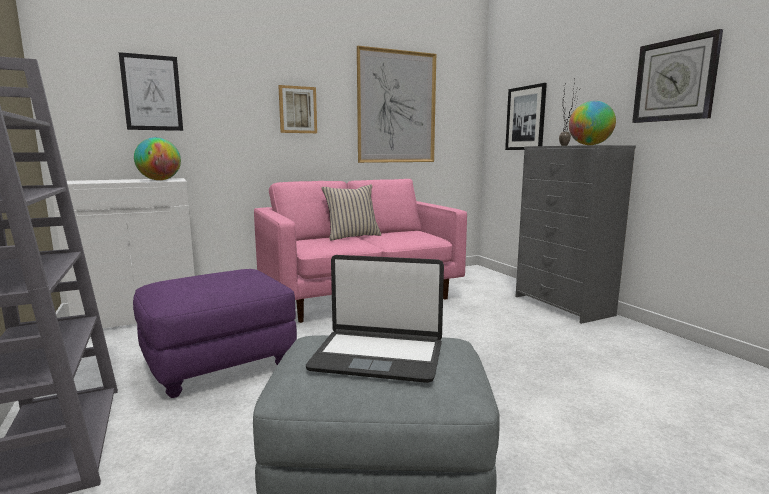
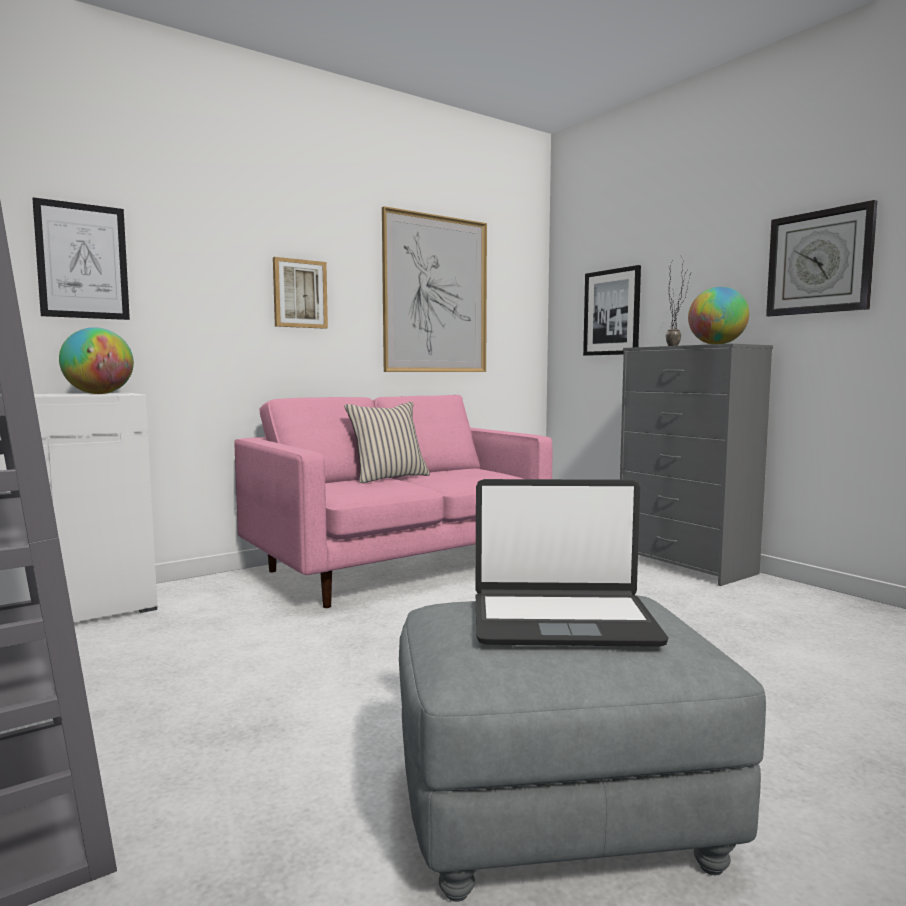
camera: 10 degrees left, 5 degrees down
purple ottoman [133,269,297,398] -> none

